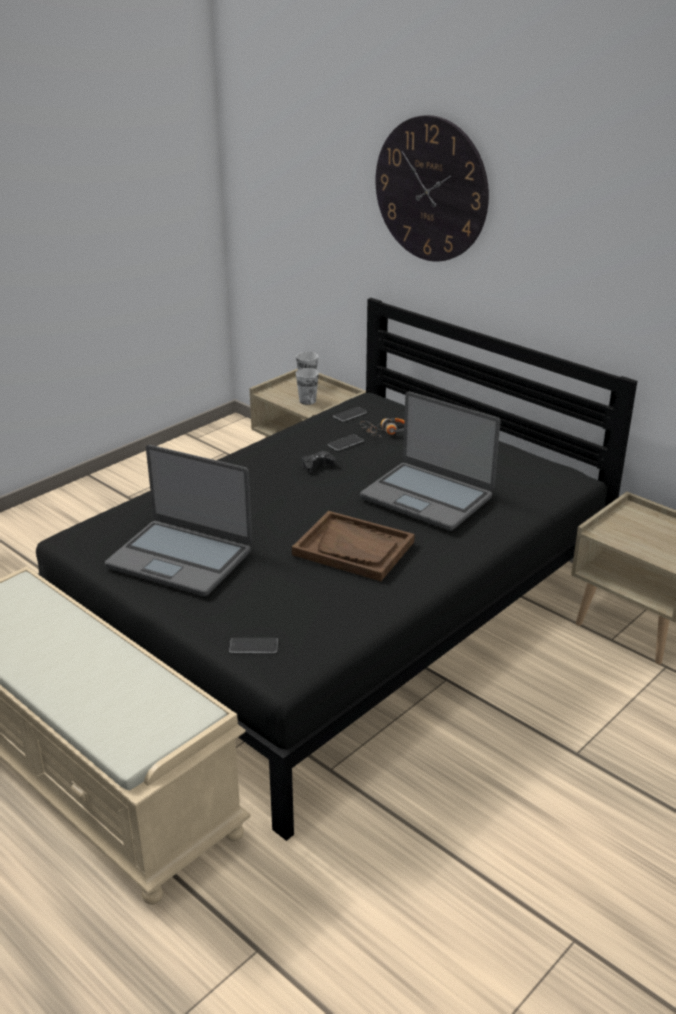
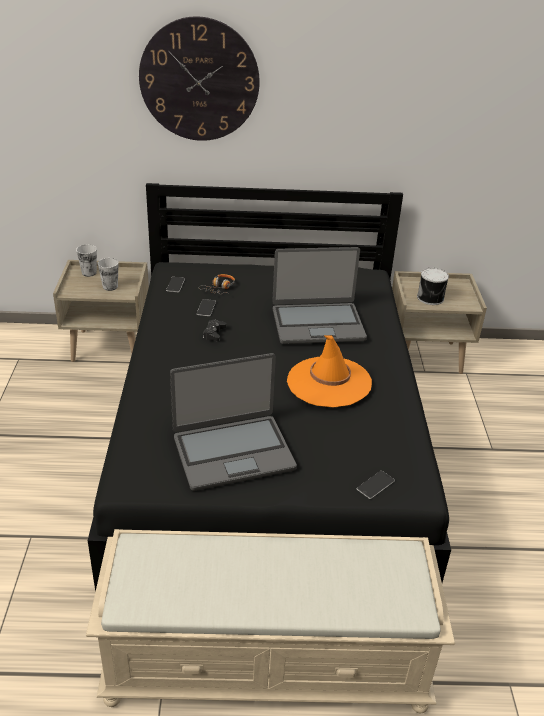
camera: 45 degrees left, 5 degrees up
brown tray [292,511,415,581] -> orange hat [287,335,372,407]
none -> can [417,268,449,305]

